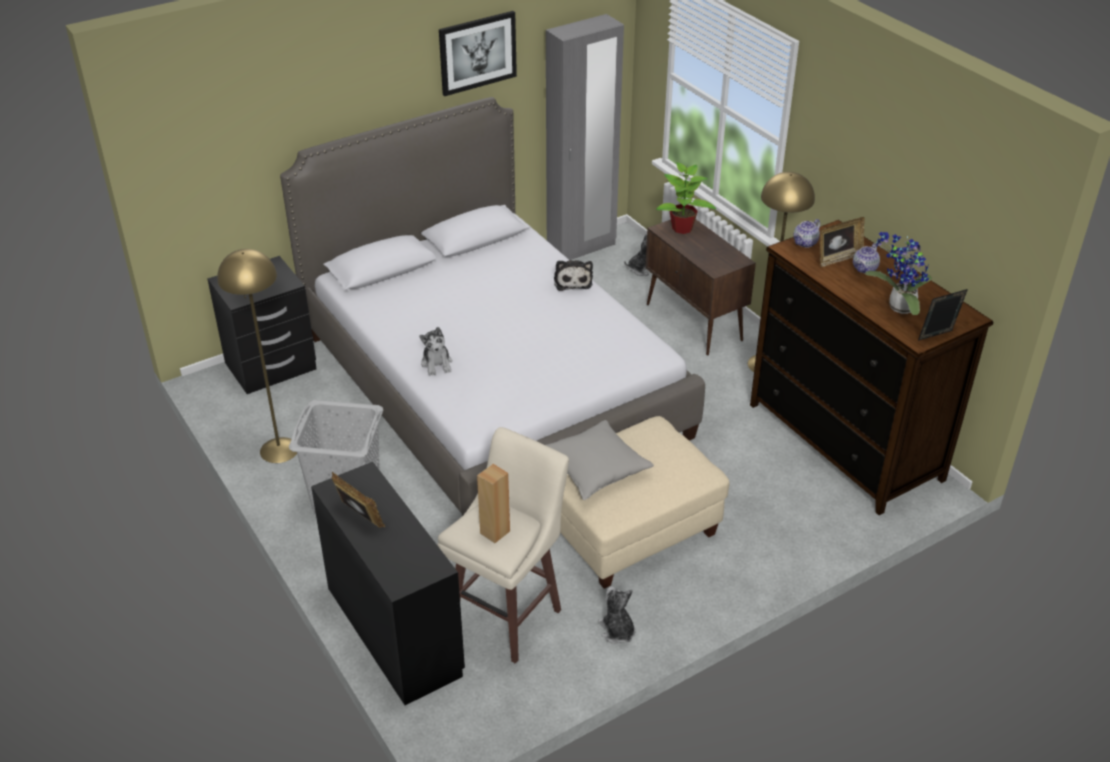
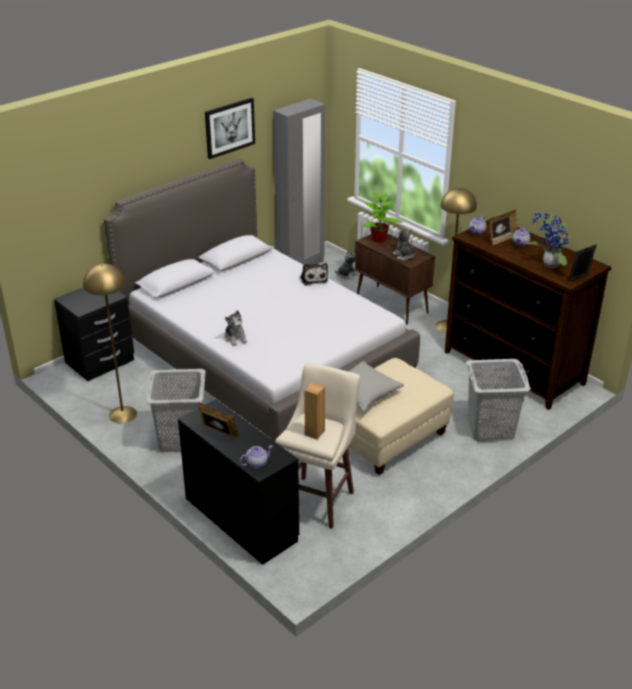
camera: 10 degrees left, 5 degrees down
plush toy [598,586,635,644] -> plush toy moved to [393,228,416,260]
none -> teapot [239,445,273,469]
none -> grey laundry basket [466,359,531,441]

